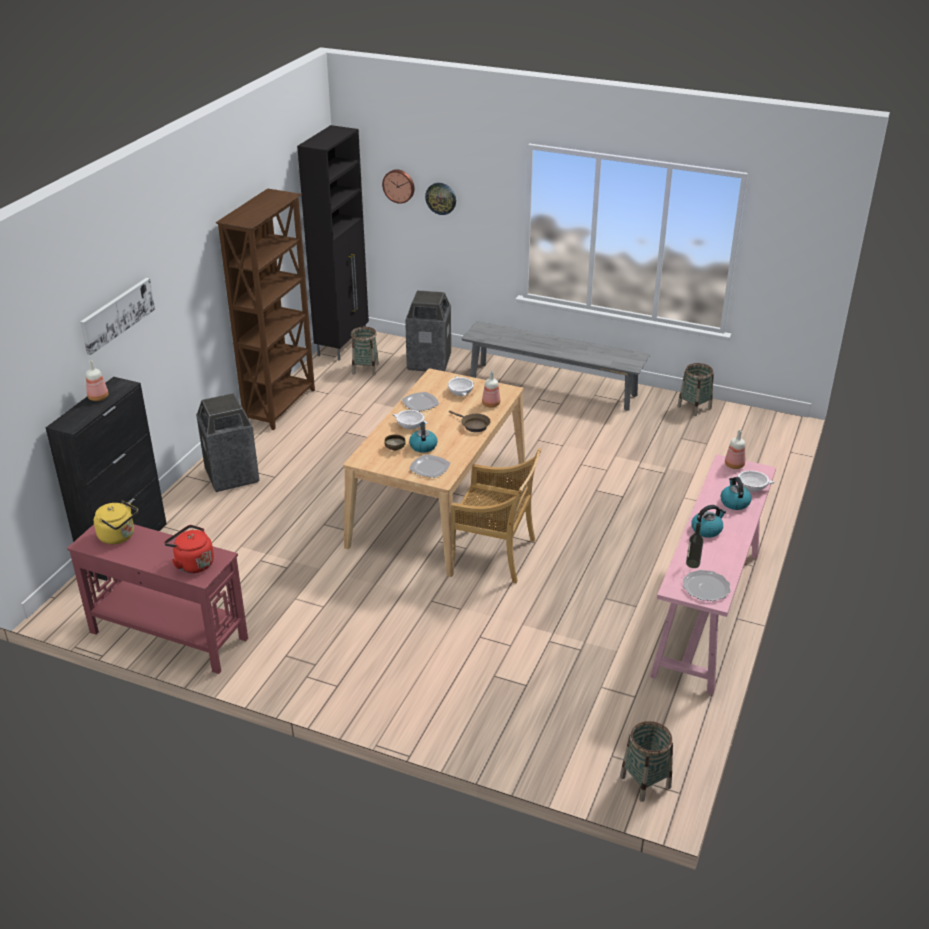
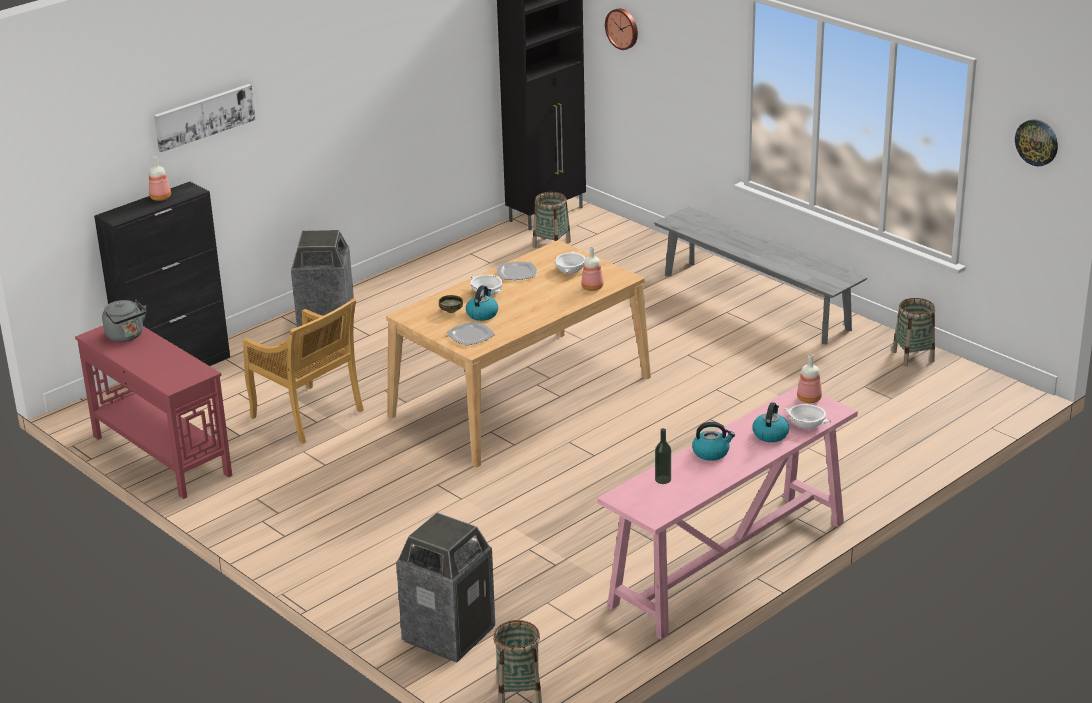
camera: 25 degrees right, 5 degrees down
yellow kettle [94,501,138,544] -> grey kettle [102,299,147,342]
red kettle [164,525,214,573] -> none
brown bookcase [216,188,315,430] -> none
trash can [405,290,451,371] -> trash can moved to [396,512,495,663]
wall clock [425,183,456,215] -> wall clock moved to [1015,119,1058,166]
brown frying pan [449,411,491,432] -> none
beige chair [451,448,542,583] -> beige chair moved to [243,298,364,444]
plate [683,570,731,601] -> none

